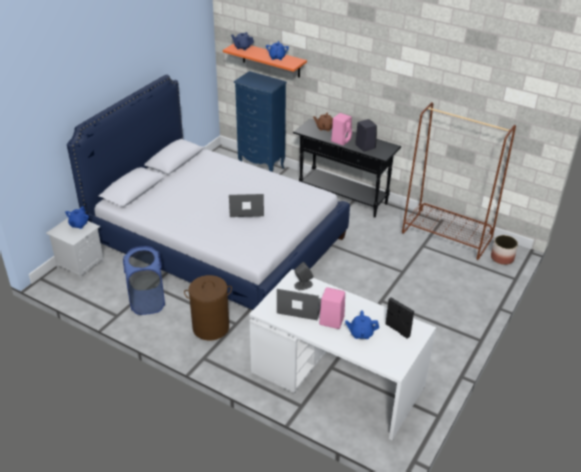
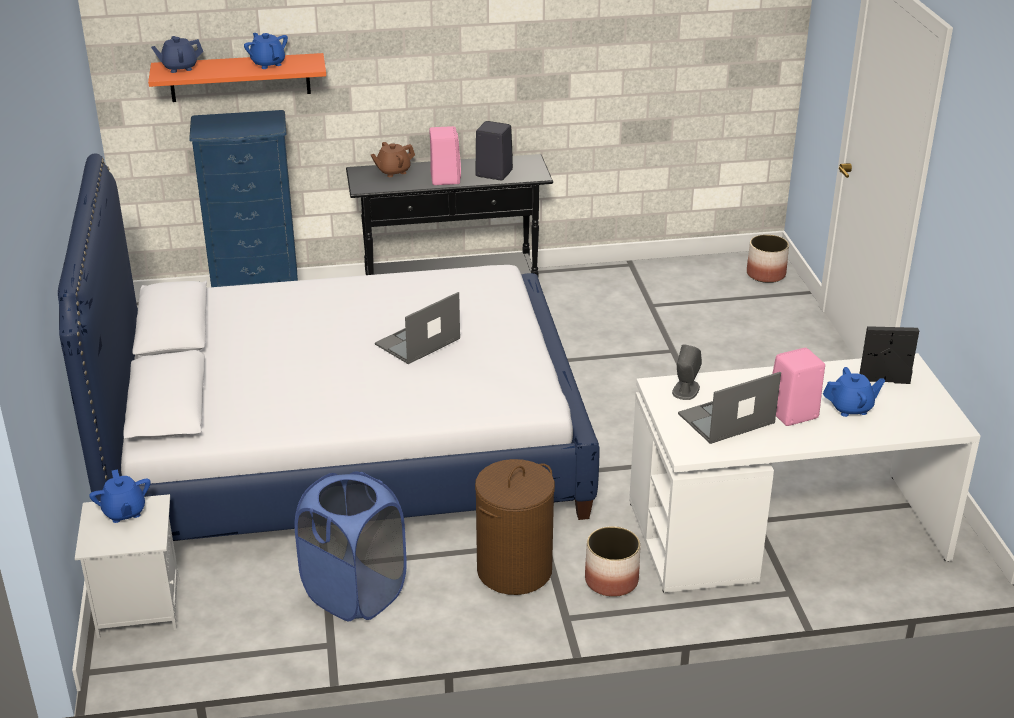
camera: 40 degrees left, 5 degrees down
blue teapot [345,310,379,339] -> blue teapot turned 150 degrees counterclockwise [823,367,885,417]
brown clothes rack [402,102,516,260] -> none
none -> planter [585,526,641,597]

